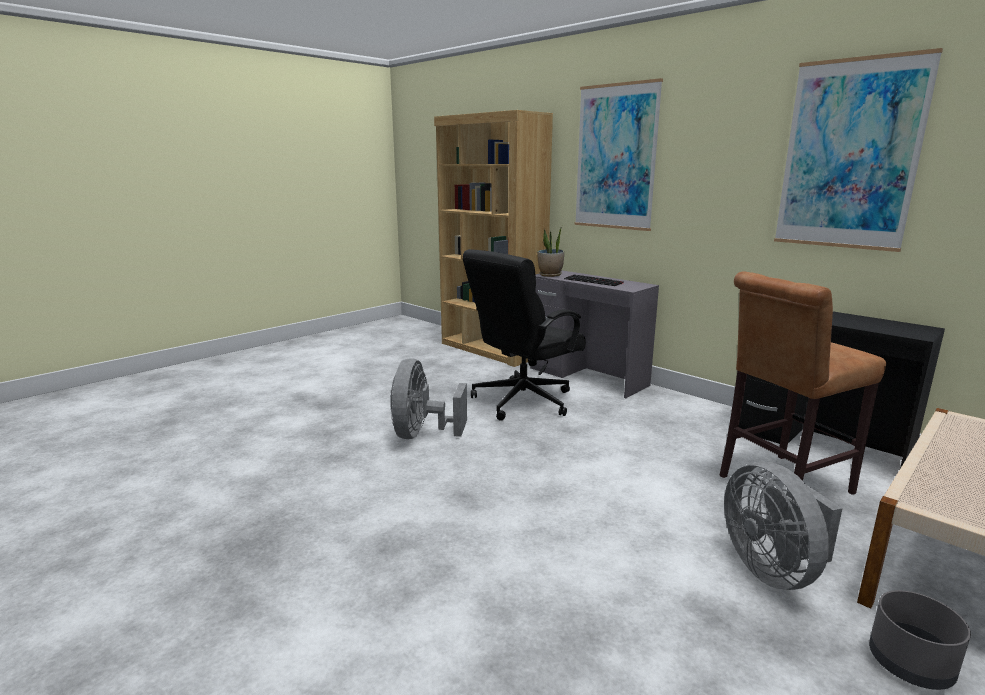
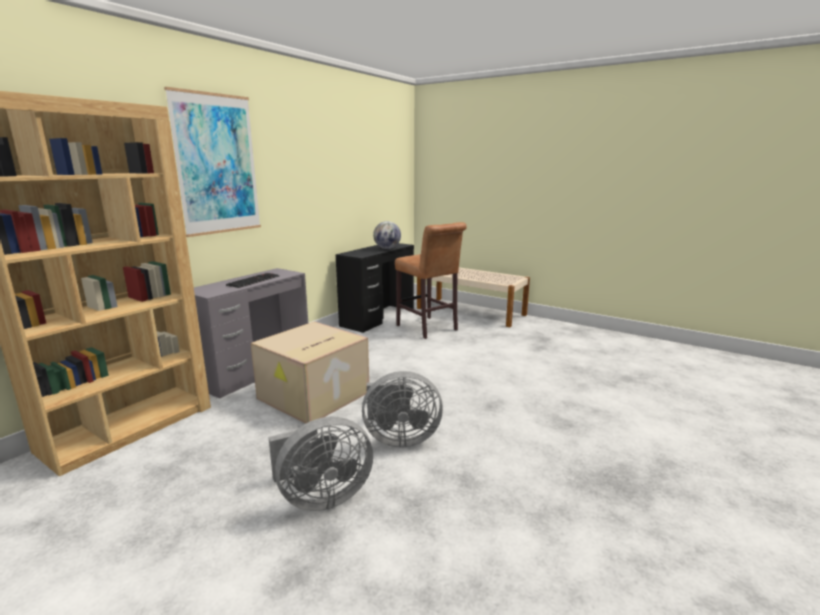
camera: 100 degrees left, 0 degrees up
black office chair [463,249,586,420] -> cardboard box [251,321,369,424]
potted plant [537,225,564,277] -> none
grey fan [724,462,843,590] -> grey fan moved to [268,417,373,511]
picture [774,48,943,252] -> none
grey planter [869,590,971,690] -> none
none -> globe [373,221,401,249]

